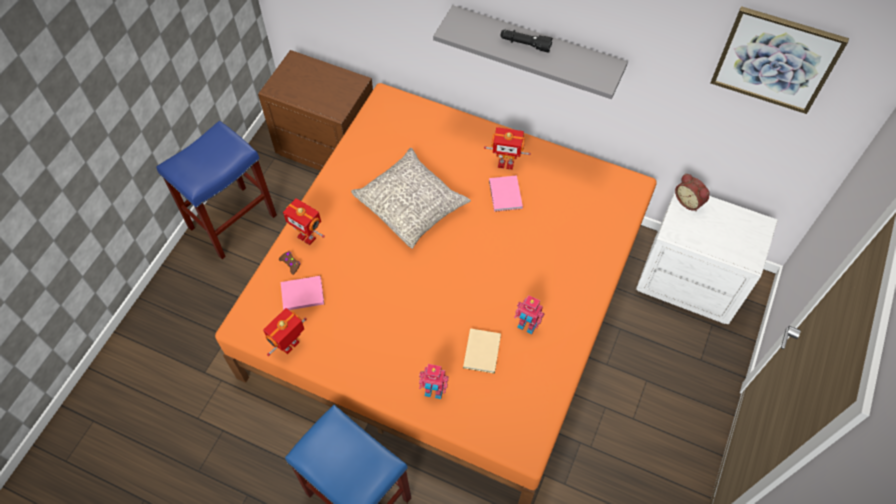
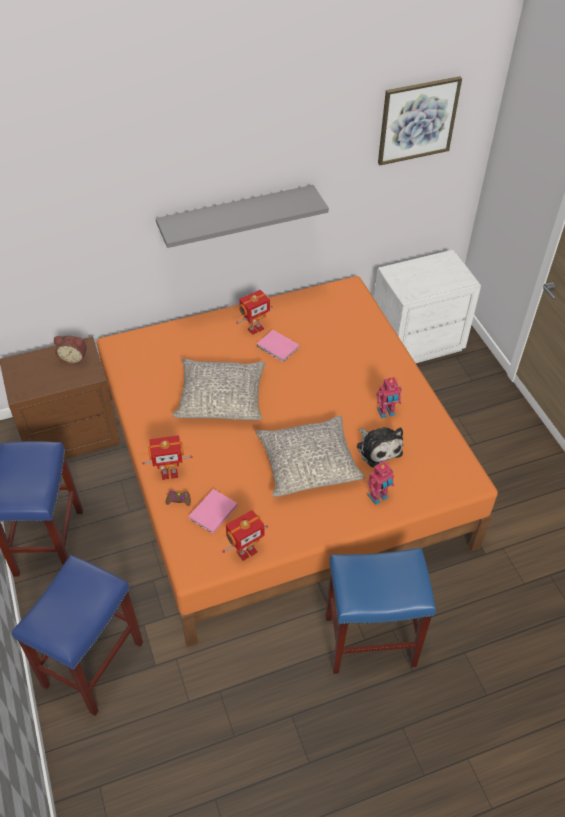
camera: 45 degrees left, 10 degrees down
toy robot [263,308,307,356] -> toy robot turned 120 degrees counterclockwise [222,510,268,561]
beige book [463,328,501,374] -> plush toy [357,427,403,467]
black flashlight [500,30,553,53] -> none
alarm clock [675,173,710,211] -> alarm clock moved to [54,335,87,365]
none -> blue stool [12,555,143,716]
none -> grey pillow [255,416,365,497]

